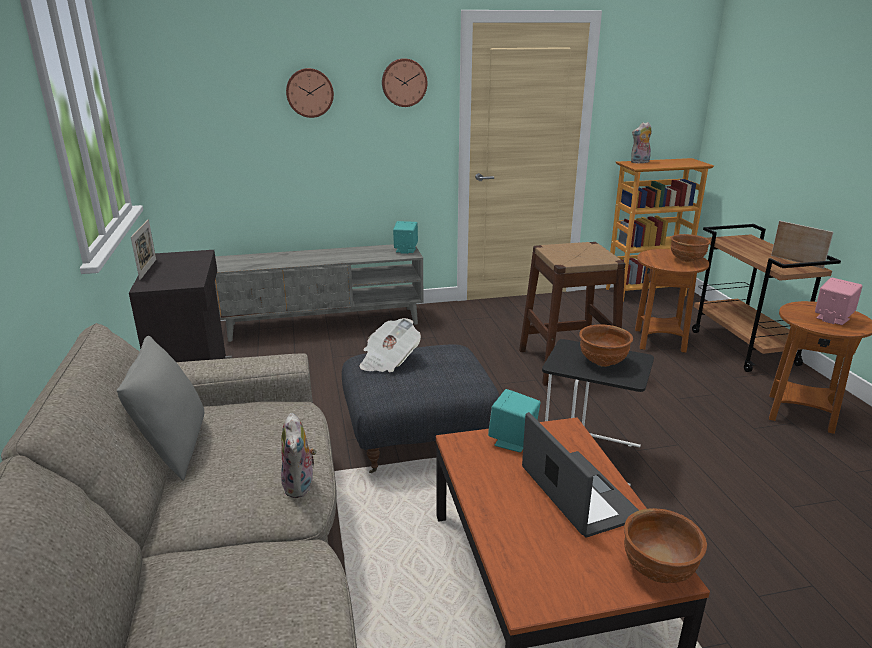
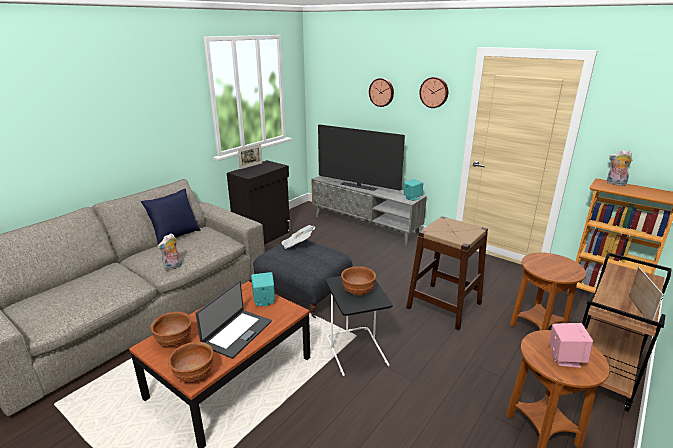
camera: 50 degrees right, 0 degrees up
grey pillow [117,336,204,481] -> blue pillow [141,189,200,244]
brown bowl [671,234,711,262] -> brown bowl moved to [150,312,192,346]
none -> television [318,124,405,191]

